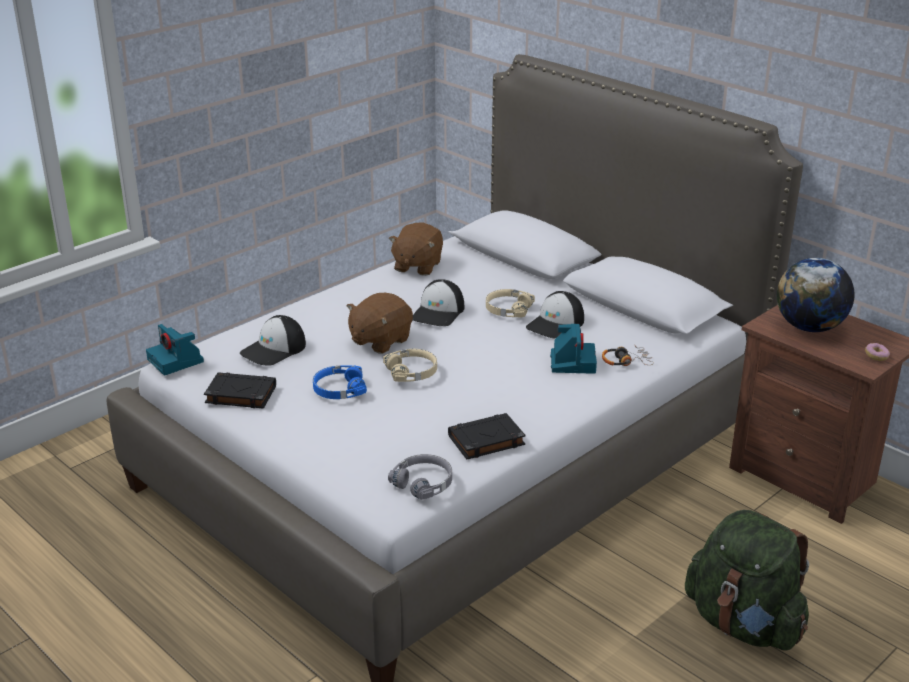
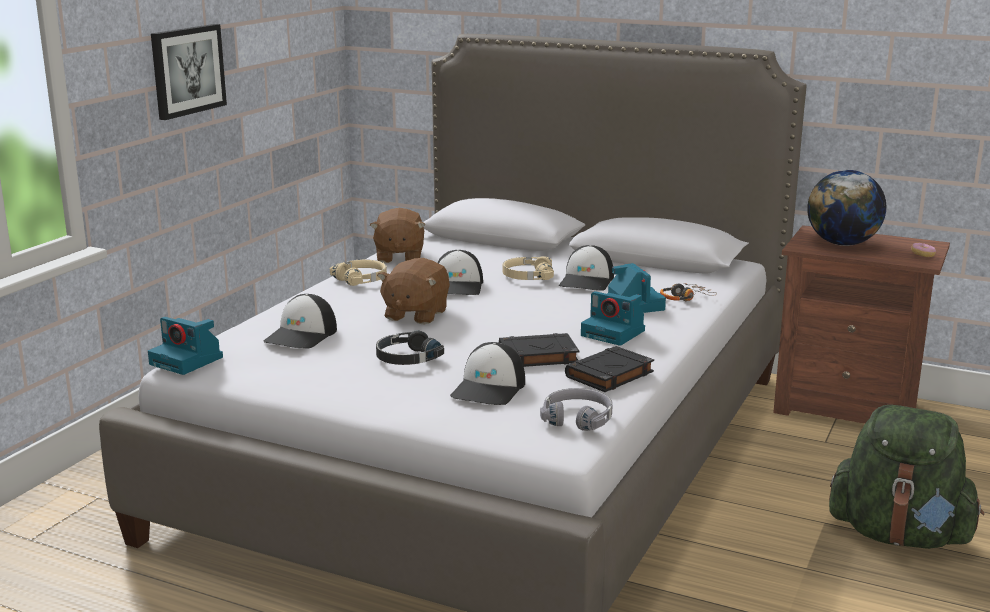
camera: 20 degrees left, 10 degrees down
black book [204,372,276,409] -> black book moved to [499,333,579,367]
blue headphones [313,365,367,399] -> black headphones [376,330,444,365]
beige headphones [383,349,437,382] -> beige headphones moved to [330,260,387,286]
none -> picture [151,24,227,120]
none -> cap [450,342,525,405]
none -> camera [581,291,645,346]

